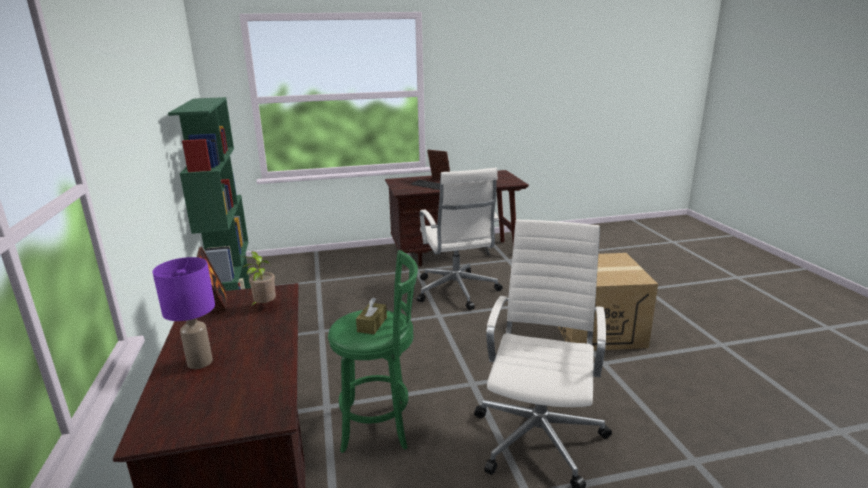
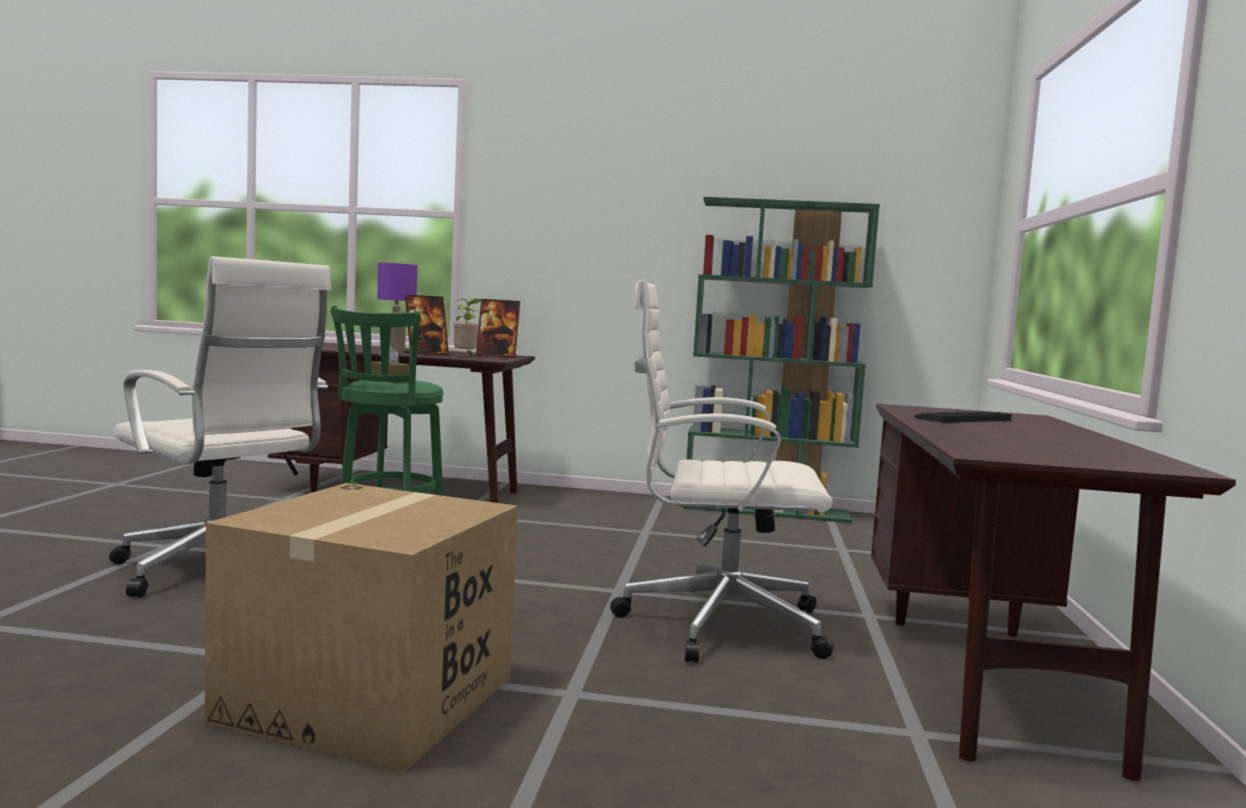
camera: 110 degrees right, 15 degrees down
picture frame [427,150,450,180] -> picture frame moved to [404,295,449,355]

